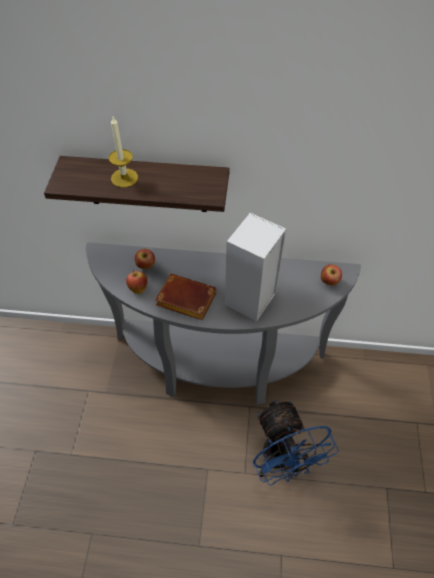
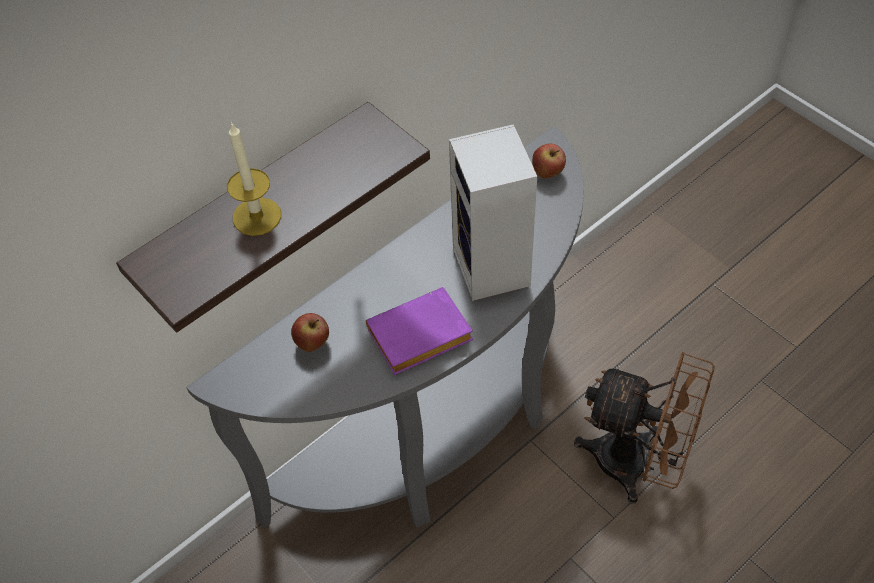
camera: 45 degrees left, 0 degrees up
apple [126,269,148,294] -> none
brown book [155,274,217,320] -> purple book [366,287,473,375]
blue fan [253,399,339,486] -> brown fan [574,352,715,504]

